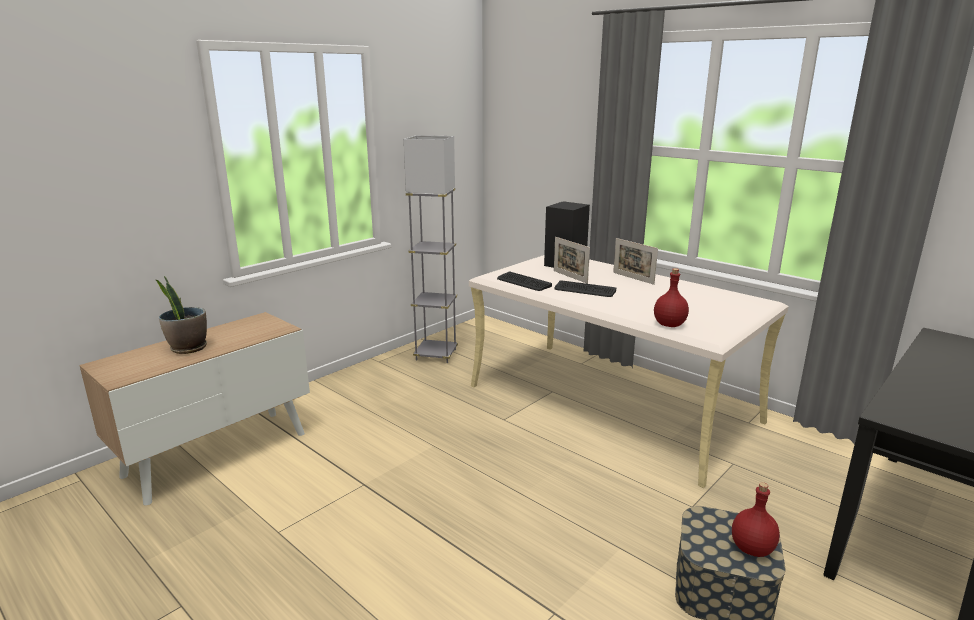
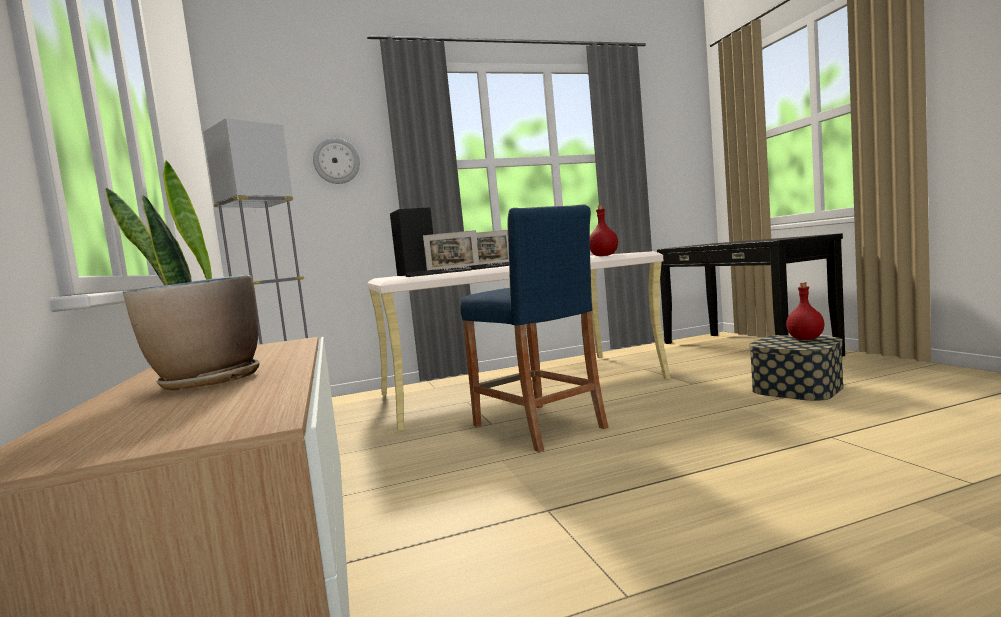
camera: 60 degrees left, 15 degrees down
none -> wall clock [313,138,360,184]
none -> blue stool [461,205,609,452]

